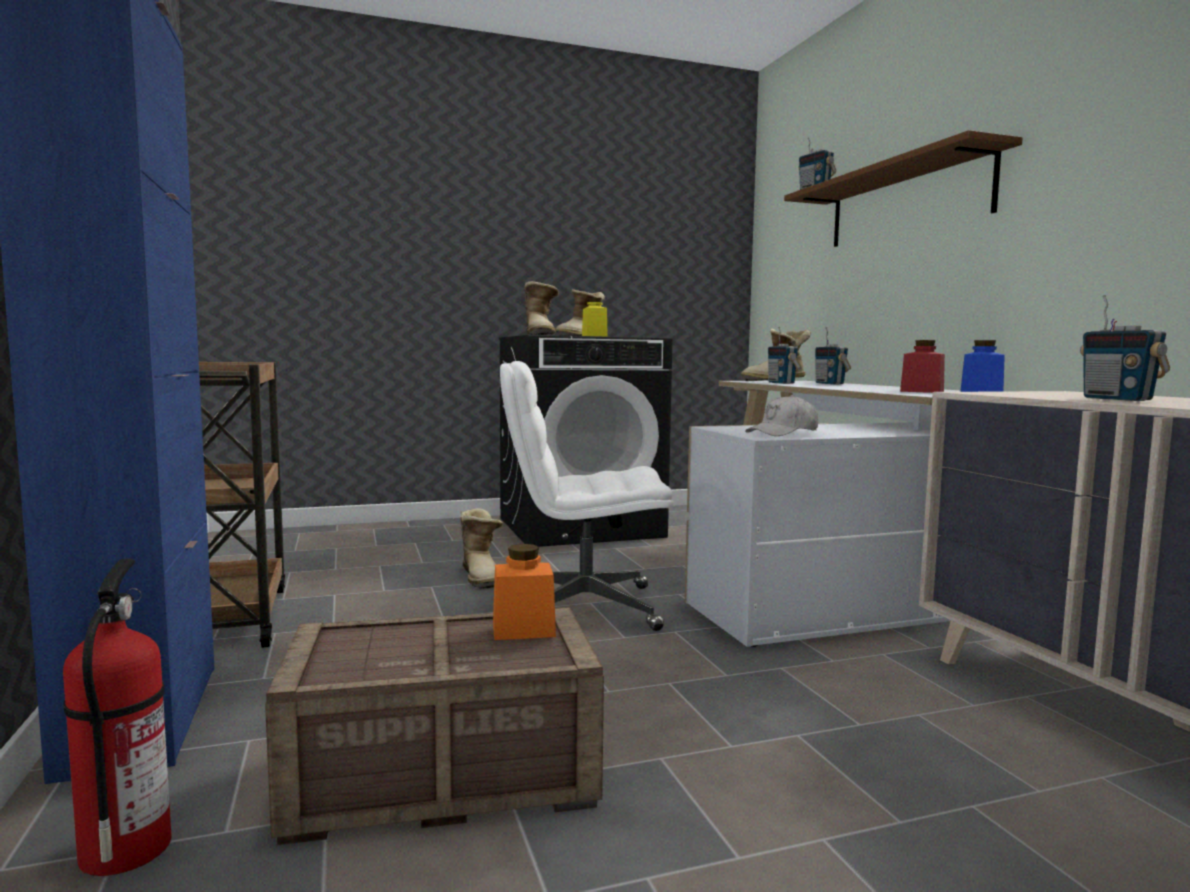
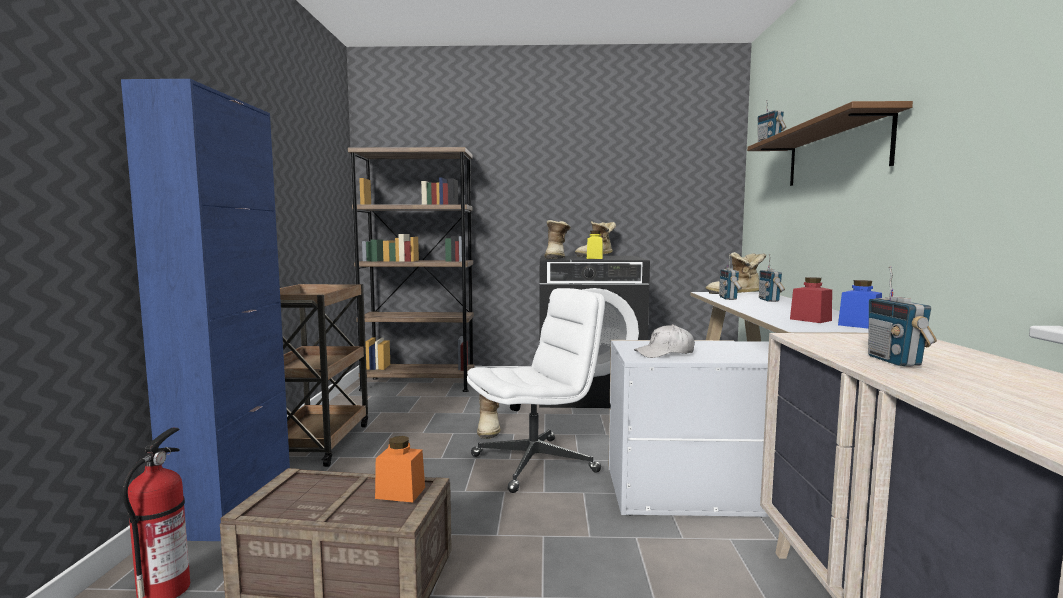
camera: 20 degrees right, 0 degrees up
white office chair [500,361,674,631] -> white office chair turned 135 degrees clockwise [467,288,605,493]
none -> brown bookcase [348,147,475,392]

